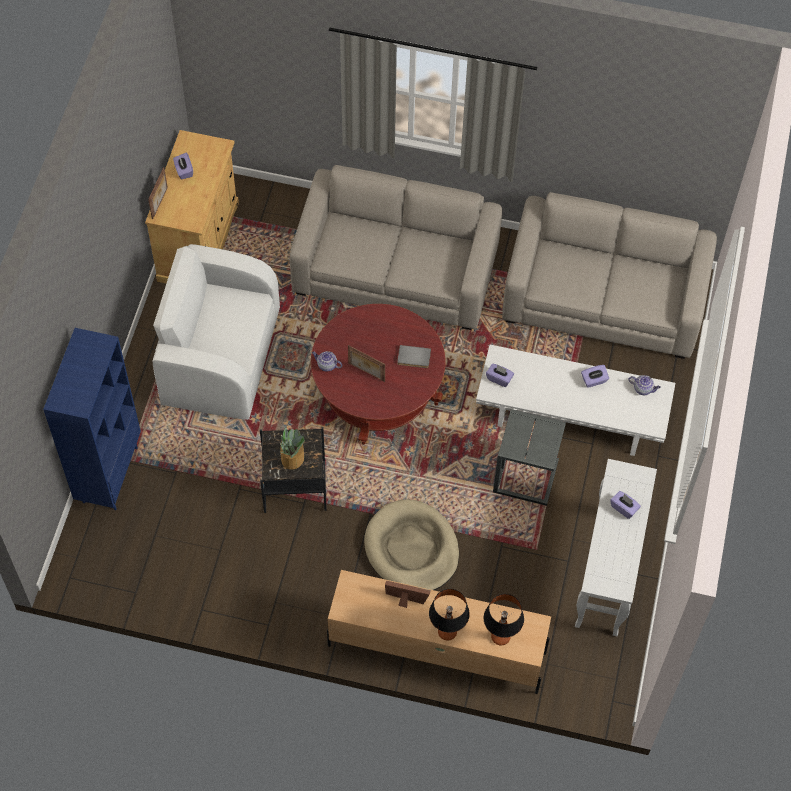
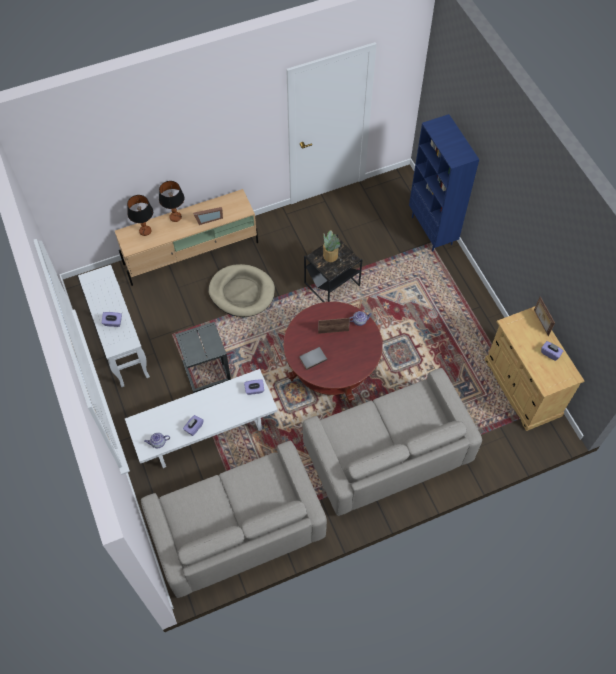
camera: 145 degrees right, 0 degrees up
white armchair [153,244,280,420] -> none

